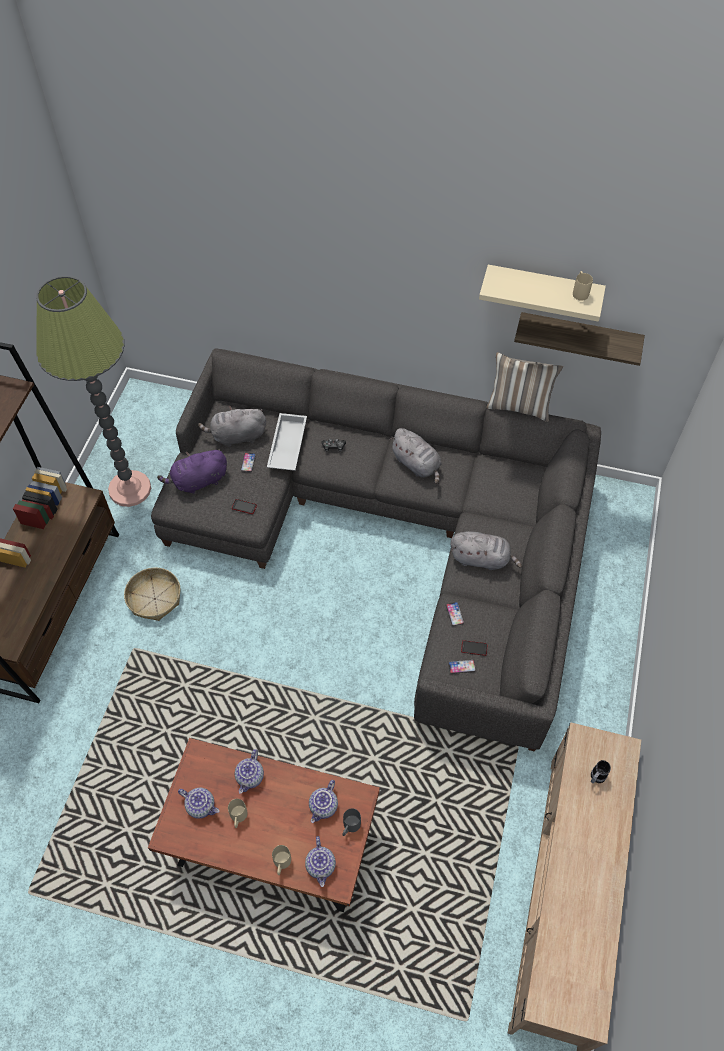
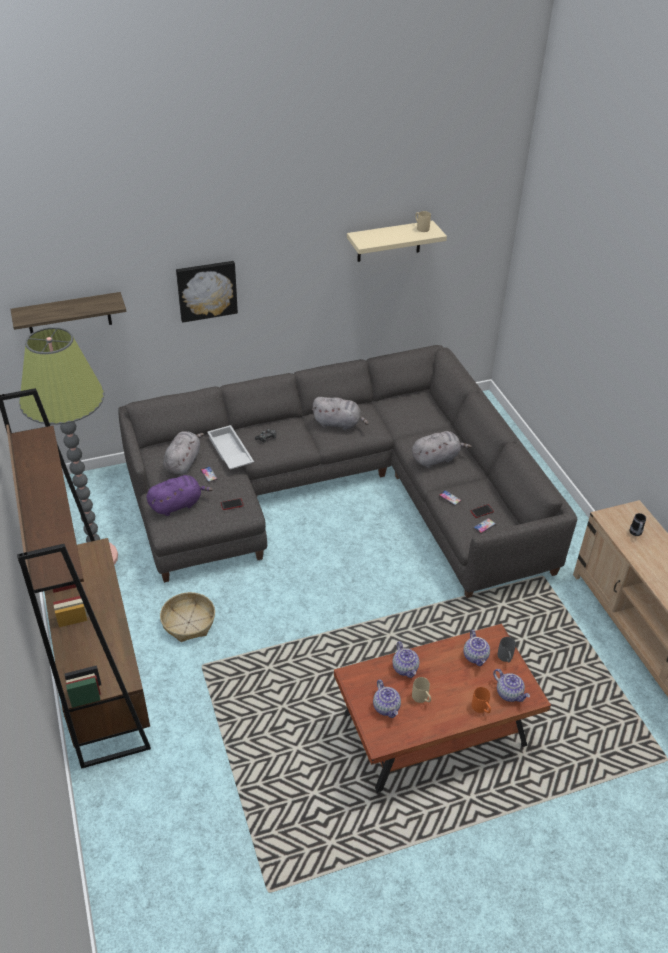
camera: 35 degrees left, 15 degrees down
purple plush toy [157,449,227,494] -> purple plush toy turned 150 degrees counterclockwise [146,475,213,516]
teapot [178,788,219,819] -> teapot turned 75 degrees clockwise [373,680,401,718]
grey plush toy [198,406,266,447] -> grey plush toy turned 150 degrees clockwise [163,431,204,475]
beige mug [272,845,291,875] -> orange mug [472,687,491,713]
pillow [487,352,563,422] -> none
shelf [514,312,645,366] -> shelf moved to [10,292,126,333]
none -> picture [176,261,238,323]

